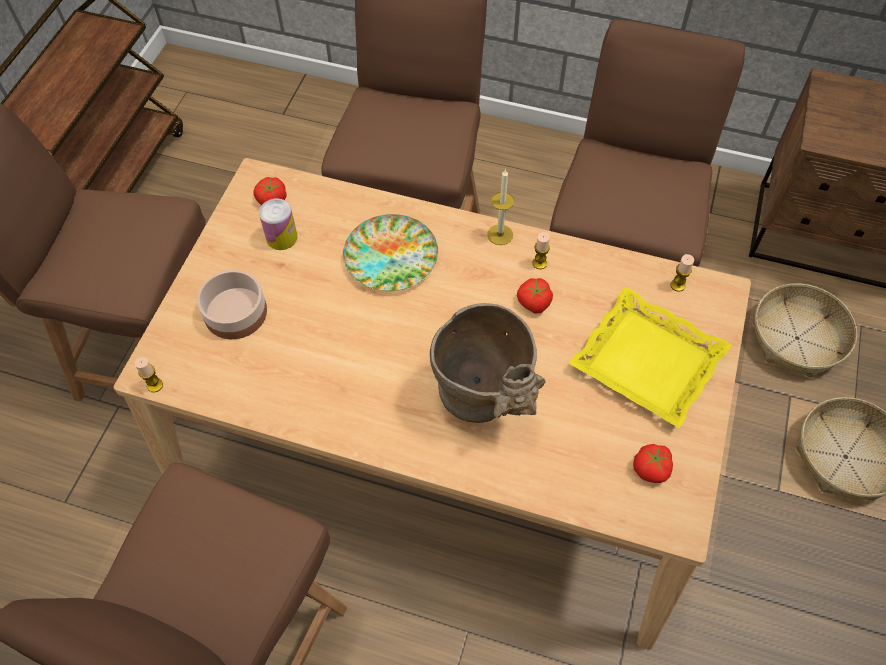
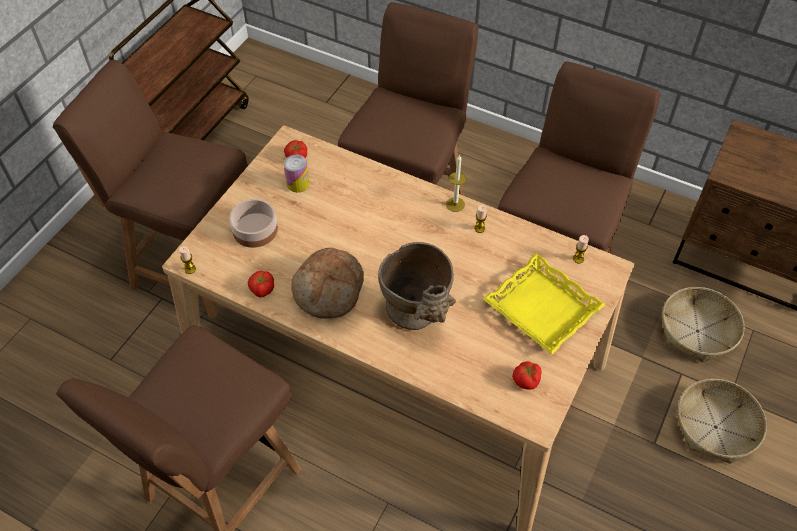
camera: 10 degrees right, 5 degrees down
plate [343,214,438,291] -> none
tomato [517,278,553,314] -> tomato moved to [248,271,274,297]
none -> bread [291,248,364,319]

